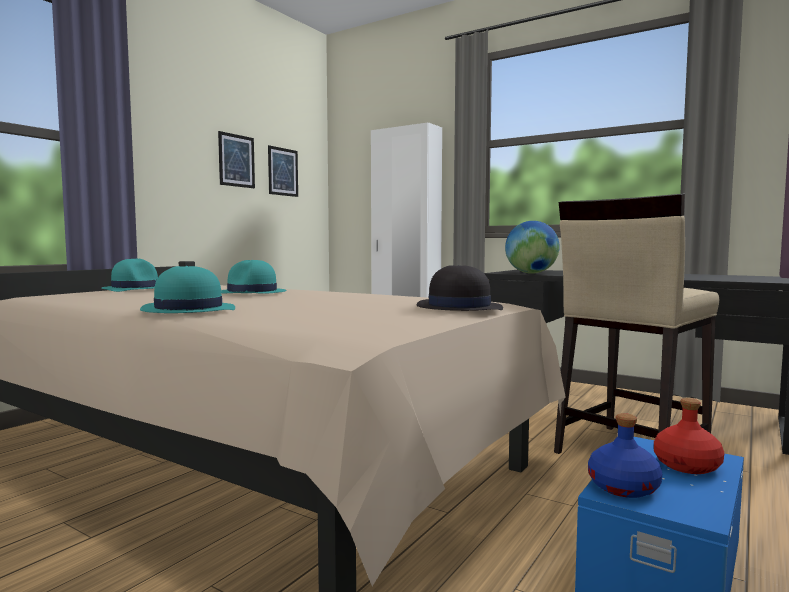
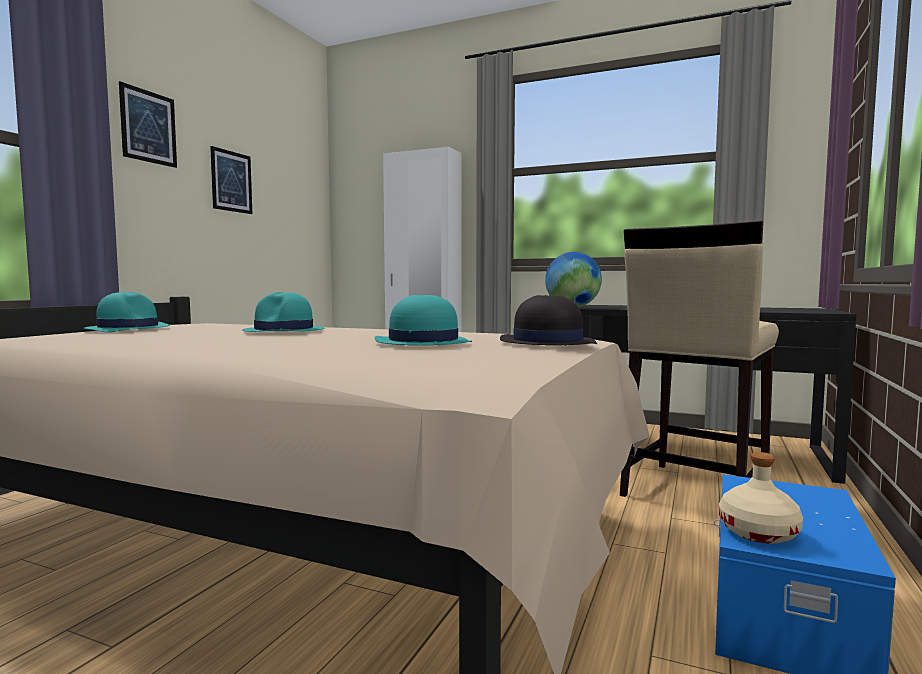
camera: 10 degrees left, 0 degrees up
turquoise hat [140,266,235,313] -> turquoise hat moved to [375,295,472,345]
picture [268,145,298,197] -> picture moved to [119,81,177,168]
blue bottle [588,413,662,498] -> beige bottle [719,452,803,544]
red bottle [654,398,725,474] -> none

